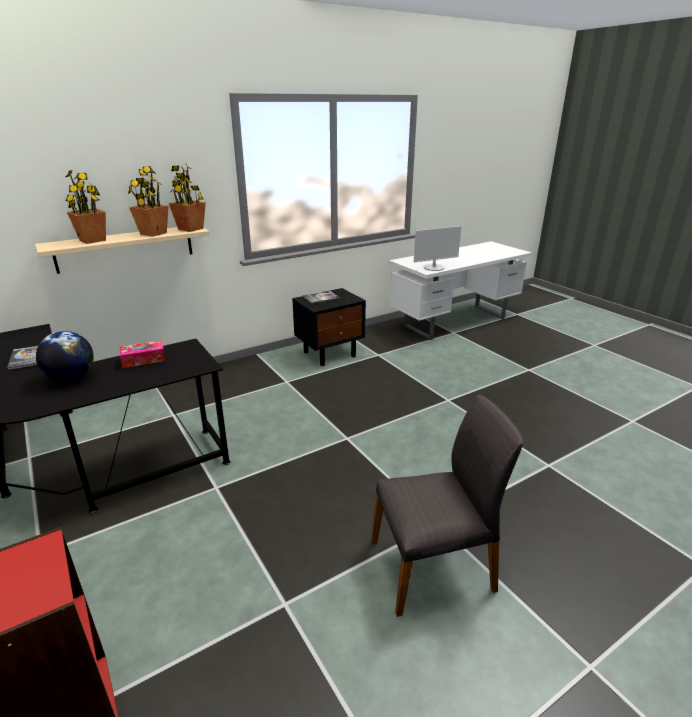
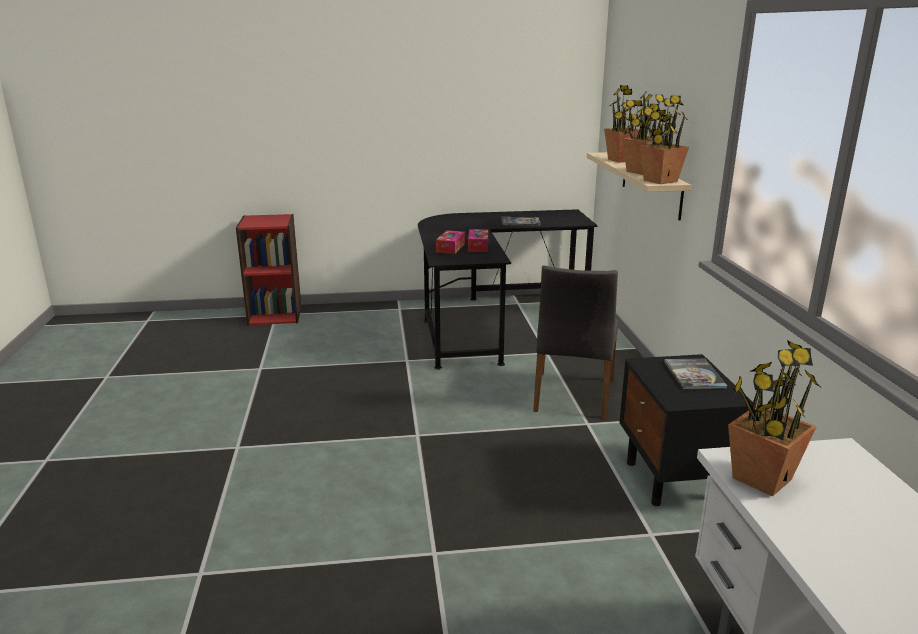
camera: 115 degrees right, 5 degrees down
globe [36,331,94,382] -> none
grey chair [371,395,524,617] -> grey chair moved to [533,266,618,420]
monitor [414,226,461,271] -> potted plant [728,340,820,496]
none -> tissue box [436,230,465,254]

